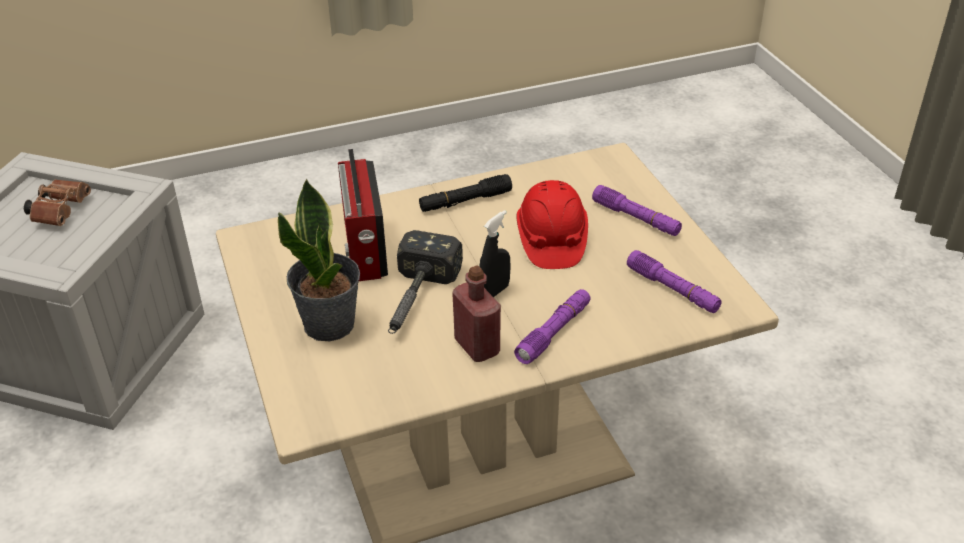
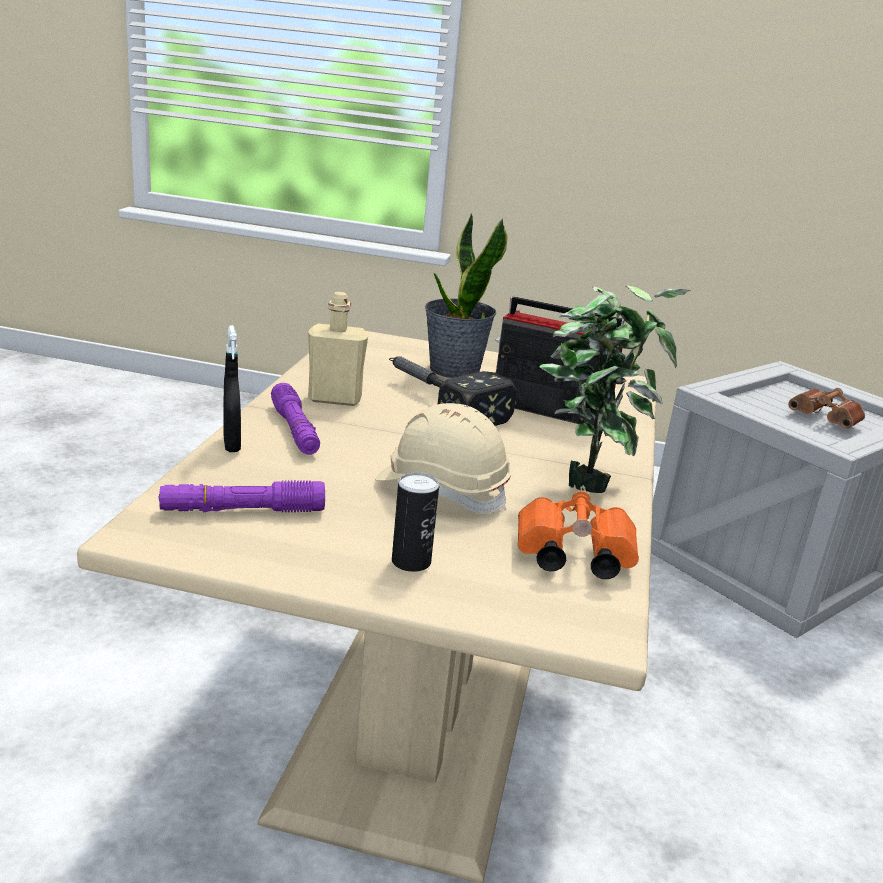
camera: 120 degrees right, 15 degrees down
black flashlight [419,174,512,212] -> potted plant [539,285,691,493]
red bottle [452,265,501,362] -> beige bottle [308,292,368,406]
black spray bottle [479,210,511,297] -> black spray bottle moved to [223,325,241,452]
red hard hat [517,180,588,269] -> beige hard hat [375,403,511,513]
purple flashlight [592,185,682,236] -> can [392,472,439,572]
none -> orange binoculars [517,491,639,579]

